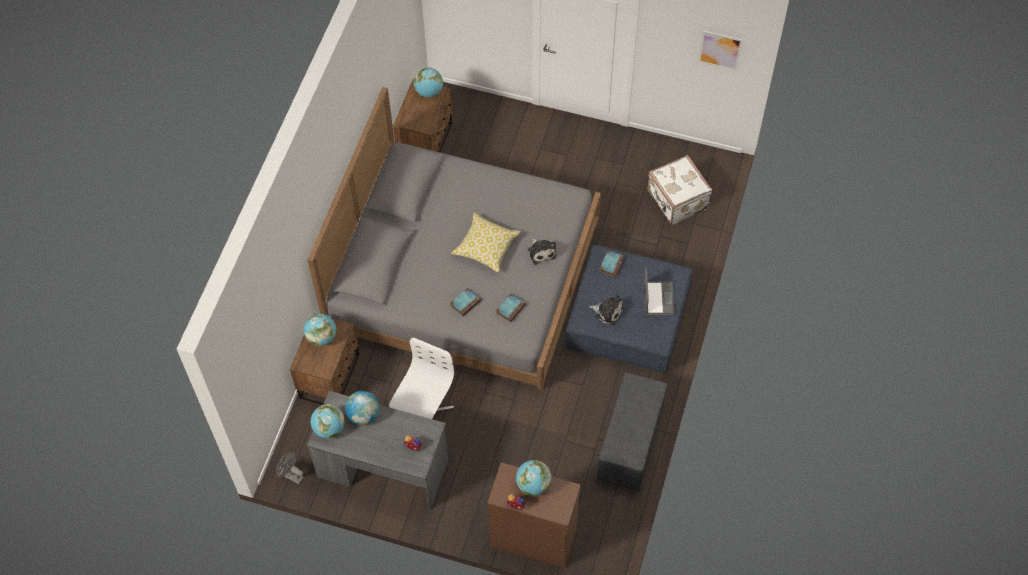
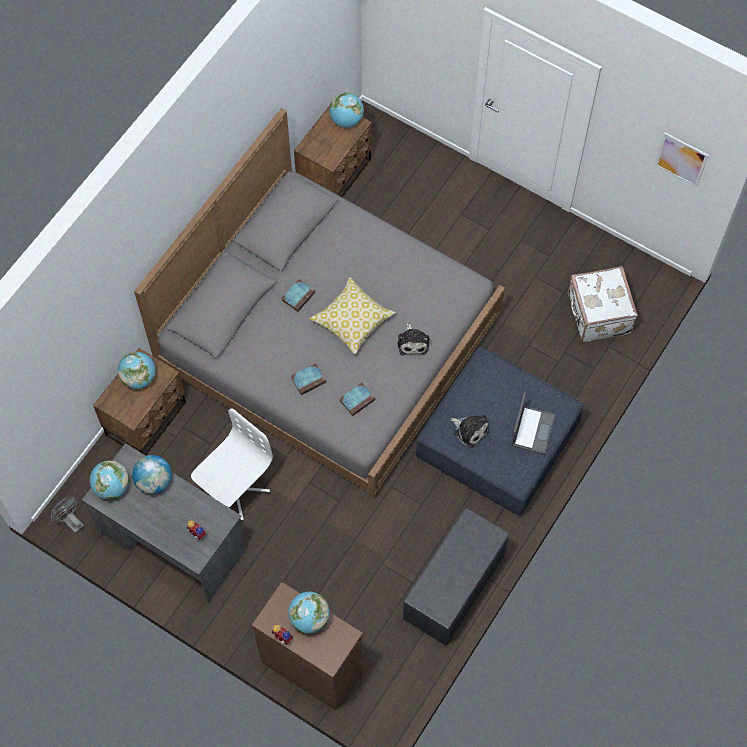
camera: 15 degrees right, 5 degrees up
book [599,250,625,277] -> book moved to [281,279,315,312]

